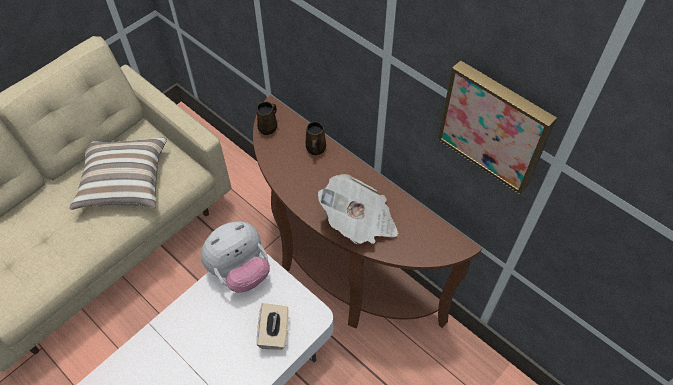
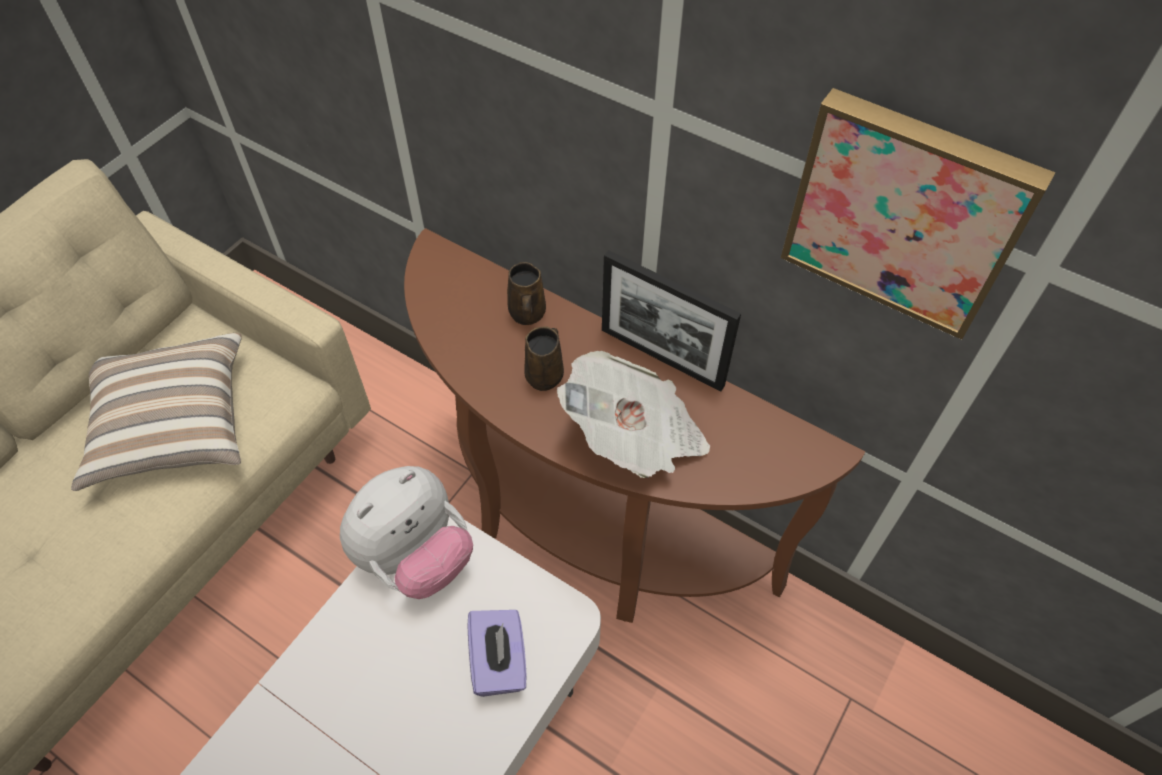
camera: 10 degrees left, 0 degrees up
brown mug [257,102,277,135] -> brown mug moved to [524,326,564,391]
beige tissue box [257,303,289,350] -> purple tissue box [468,610,526,697]
none -> picture frame [602,250,741,392]

